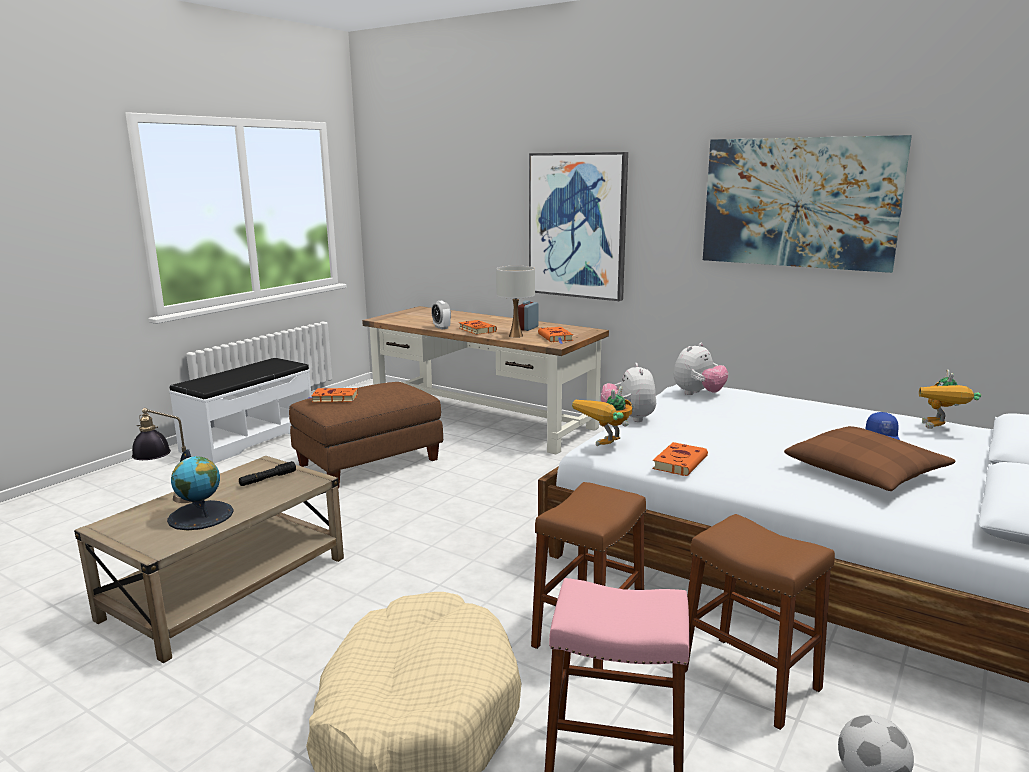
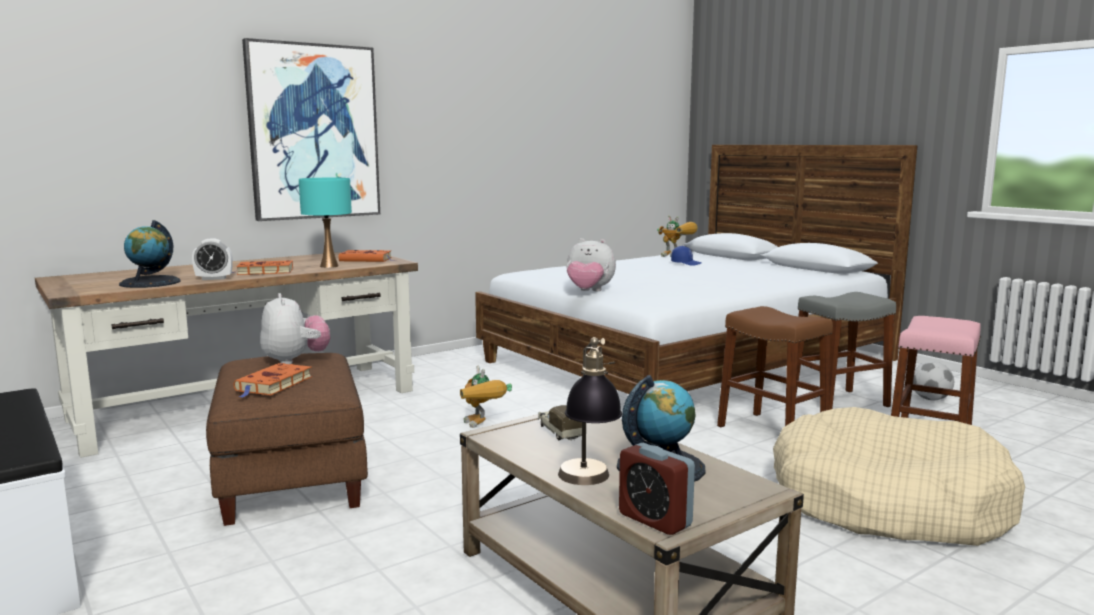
camera: 70 degrees left, 5 degrees down
black flashlight [239,461,296,486] -> toy truck [538,405,582,441]
white table lamp [496,266,535,338] -> turquoise table lamp [299,178,352,268]
alarm clock [518,300,539,331] -> alarm clock moved to [619,443,695,535]
toy robot [572,386,633,446] -> toy robot moved to [460,366,512,428]
orange book [652,442,708,476] -> none
plush toy [674,343,728,395] -> plush toy moved to [260,293,330,364]
brown stool [685,514,835,730] -> grey stool [796,292,896,410]
picture [703,135,912,273] -> none
brown pillow [784,426,955,491] -> none
none -> globe [119,220,181,288]

